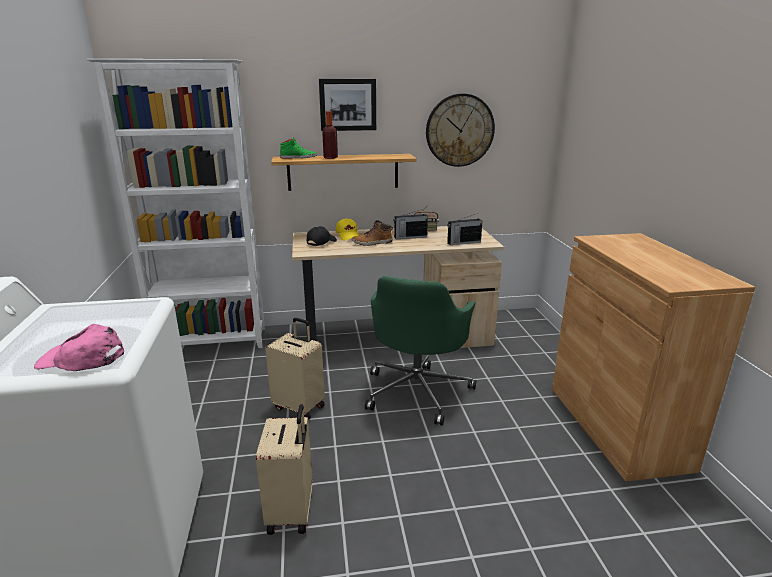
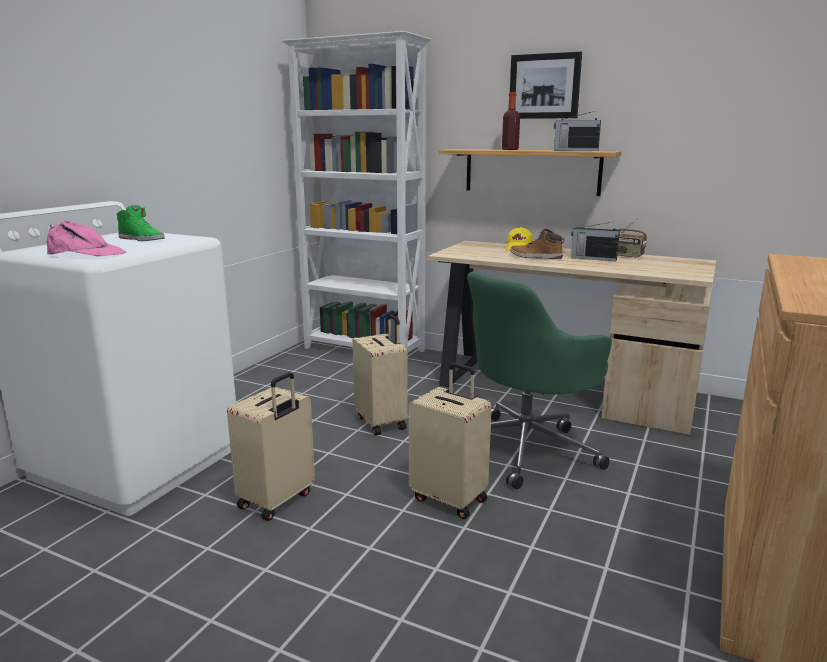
camera: 35 degrees right, 5 degrees down
pink cap [34,324,124,371] -> pink cap turned 150 degrees clockwise [46,220,126,256]
green shoe [280,137,317,159] -> green shoe moved to [116,205,165,241]
black cap [307,226,337,246] -> none
wall clock [426,93,495,167] -> none
radio [447,214,483,245] -> radio moved to [554,111,601,151]
none -> beige suitcase [409,363,492,519]

